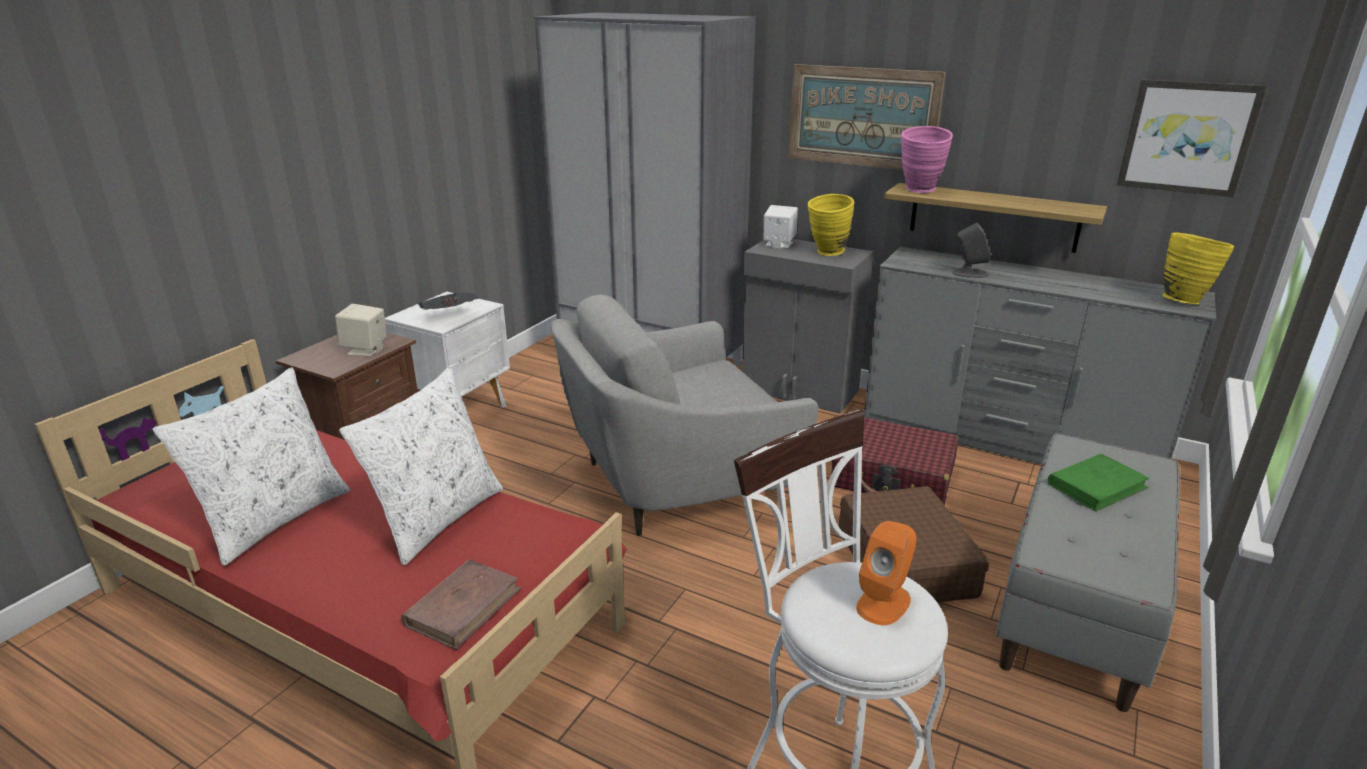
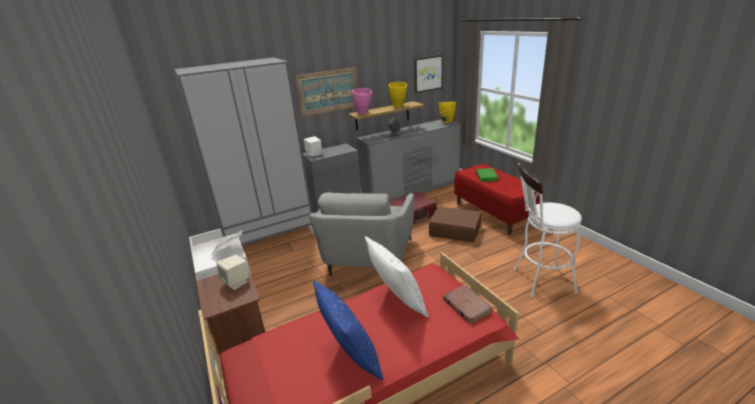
camera: 55 degrees left, 0 degrees up
white pillow [153,367,350,566] -> blue pillow [313,280,383,380]
yellow vase [808,194,854,256] -> yellow vase moved to [388,82,407,107]
orange speaker [856,521,916,625] -> none
grey bench [996,433,1180,712] -> red bench [454,164,543,235]

